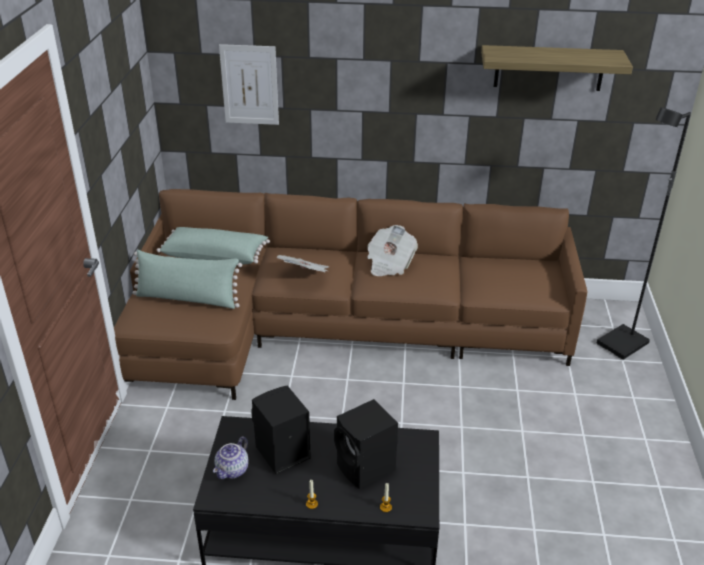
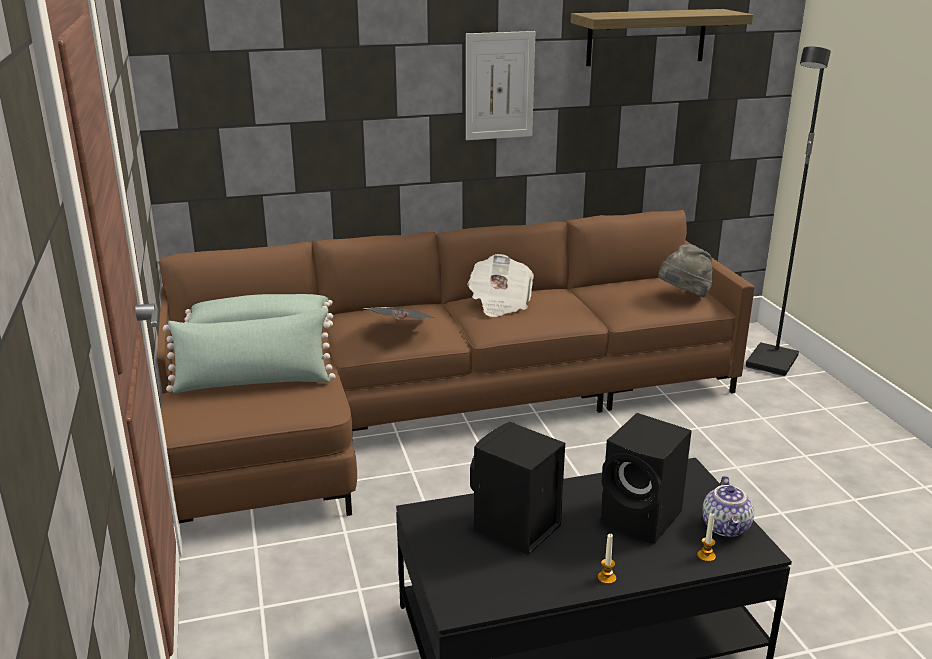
camera: 20 degrees left, 10 degrees down
teapot [213,437,249,479] -> teapot moved to [702,476,754,538]
picture [219,44,279,125] -> picture moved to [466,31,535,140]
none -> grey hat [658,244,713,297]

